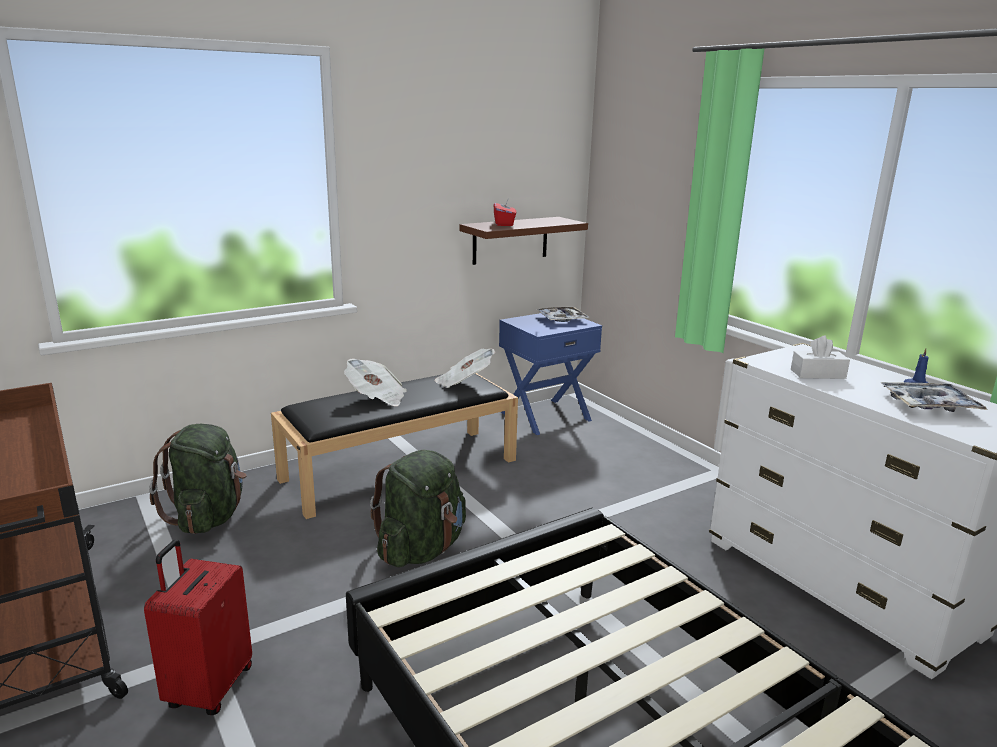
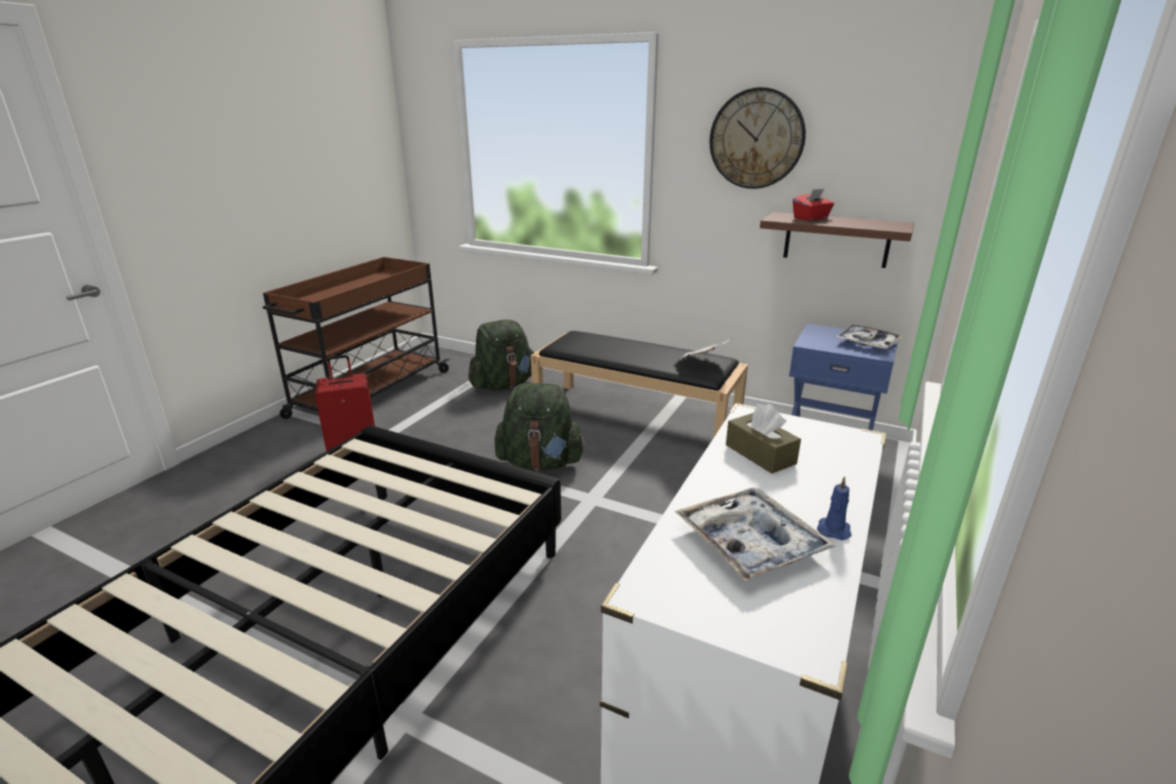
camera: 60 degrees right, 5 degrees up
newspaper [344,358,407,406] -> none
white tissue box [791,336,850,379] -> brown tissue box [726,403,801,474]
none -> wall clock [710,87,806,189]

